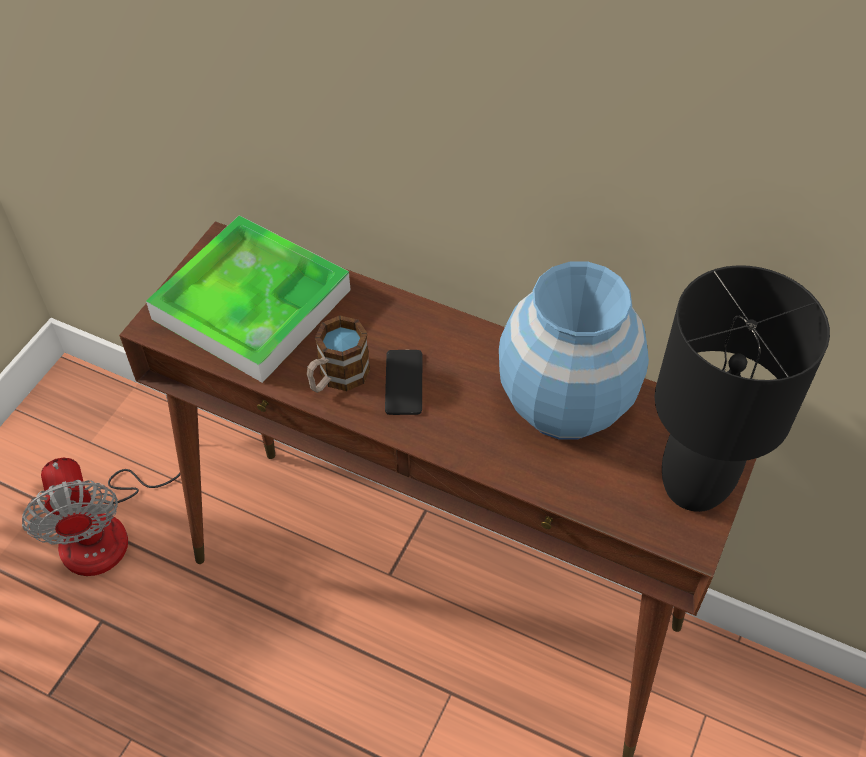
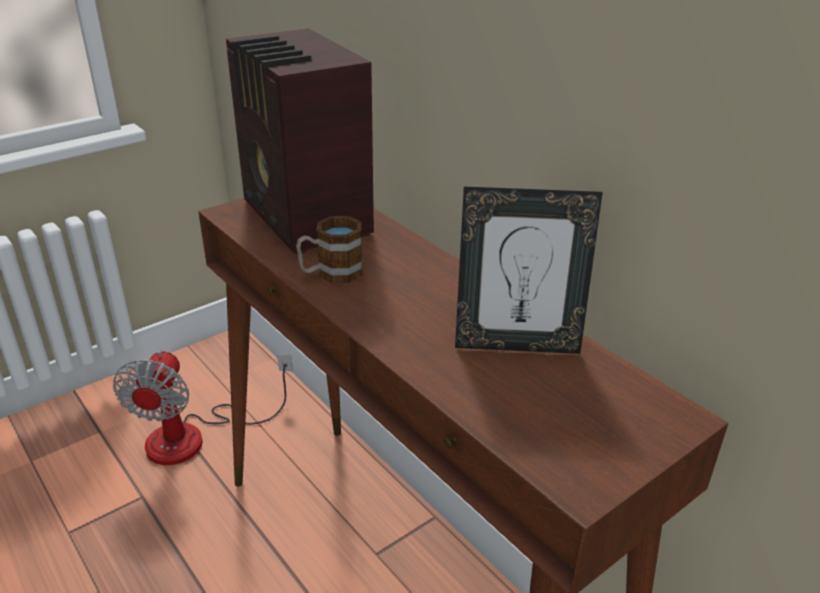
camera: 25 degrees right, 20 degrees down
tray [146,215,351,383] -> radio [225,28,374,254]
phone [385,350,422,415] -> none
blue vase [499,262,649,440] -> picture frame [455,187,603,354]
black table lamp [655,265,830,512] -> none

